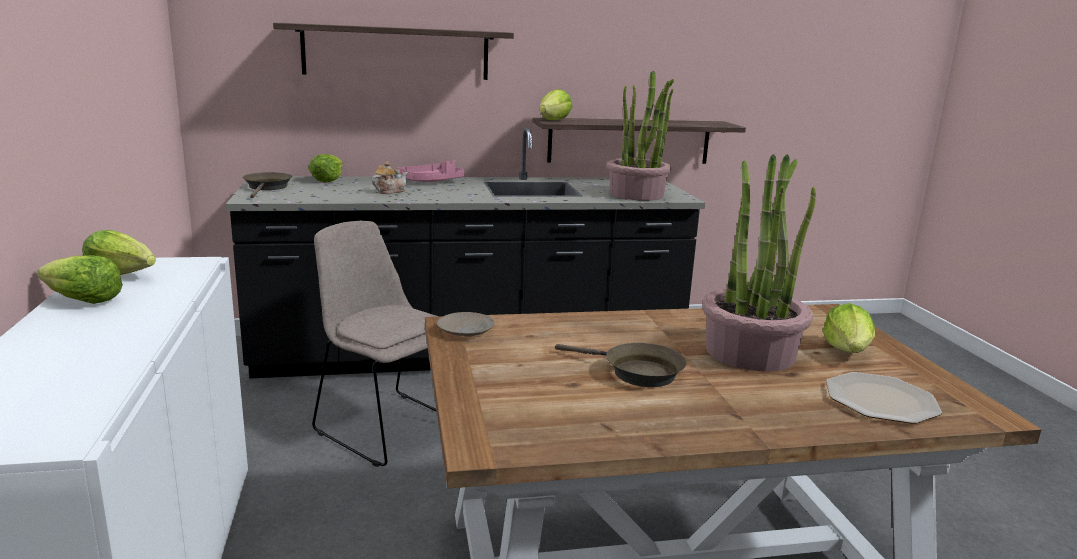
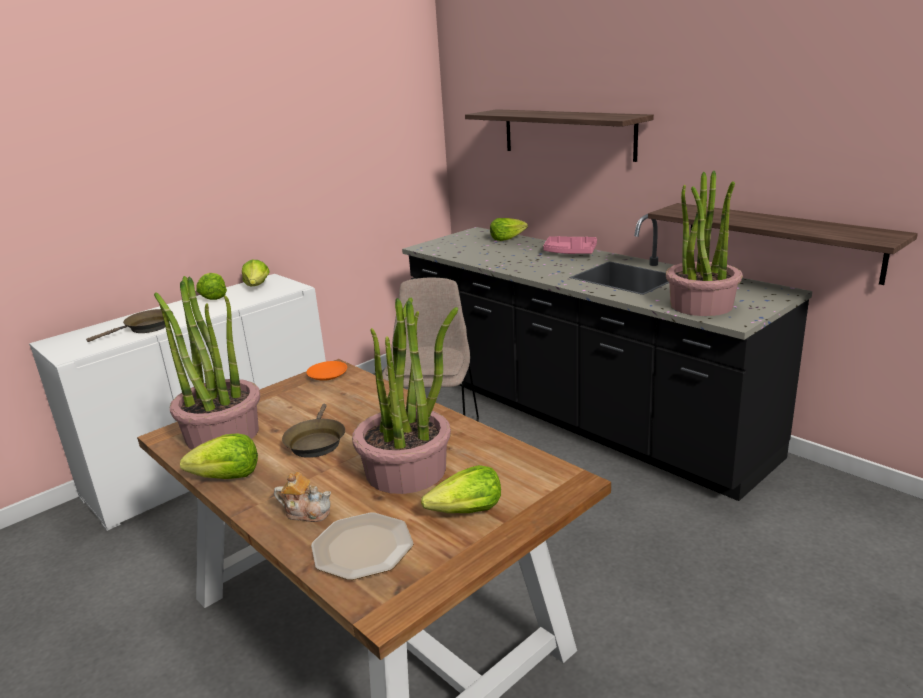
camera: 60 degrees right, 5 degrees up
brown frying pan [243,172,292,198] -> brown frying pan moved to [86,309,173,342]
teapot [372,161,408,194] -> teapot moved to [274,472,331,522]
beige plate [437,312,495,337] -> orange plate [306,361,347,381]
lettuce [539,89,572,120] -> lettuce moved to [180,433,258,479]
none -> potted plant [154,276,260,450]

